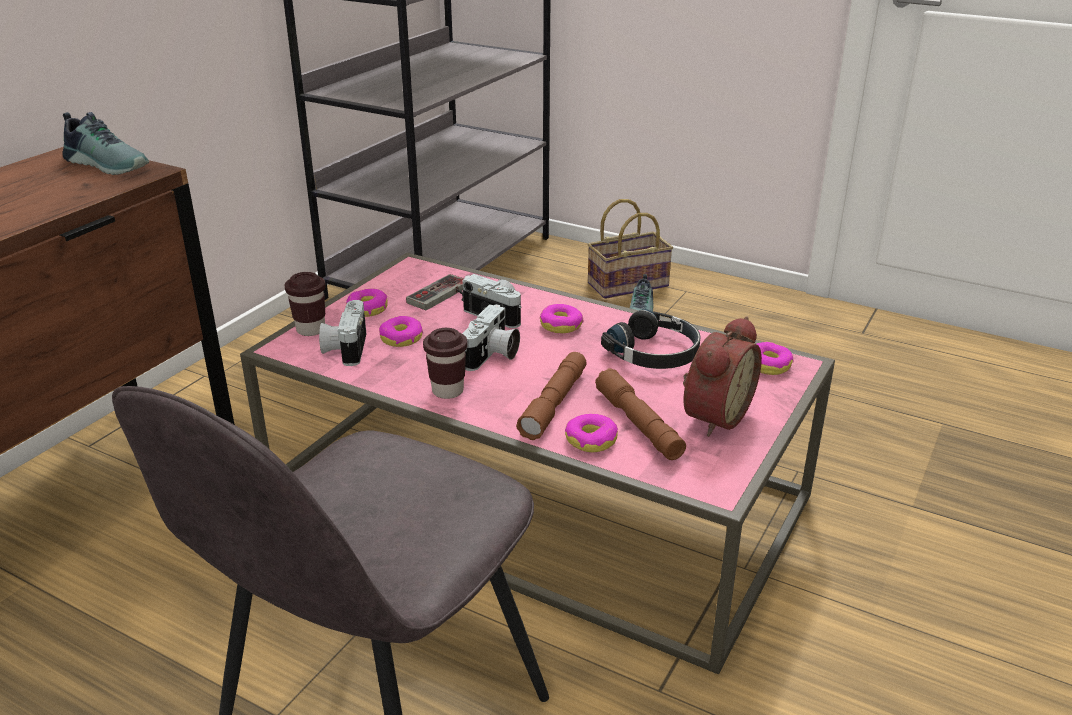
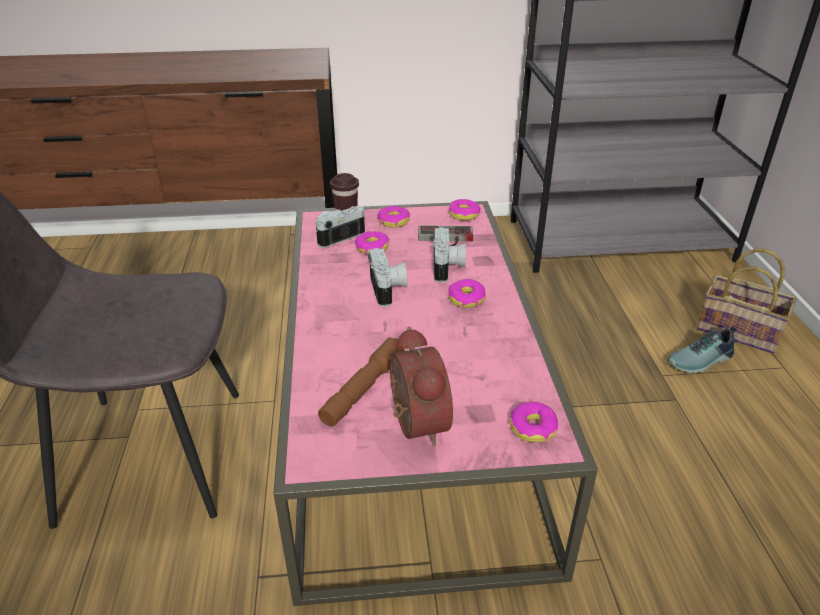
camera: 55 degrees right, 5 degrees up
shoe [63,112,149,175] -> none
brown cup [423,328,468,399] -> none
camera [462,304,520,371] -> camera turned 90 degrees counterclockwise [368,248,407,307]
brown flashlight [516,352,586,440] -> none
donut [565,414,618,452] -> donut moved to [449,199,481,220]
black headphones [601,309,701,369] -> none
alarm clock [683,316,762,437] -> alarm clock turned 105 degrees counterclockwise [390,327,453,447]

